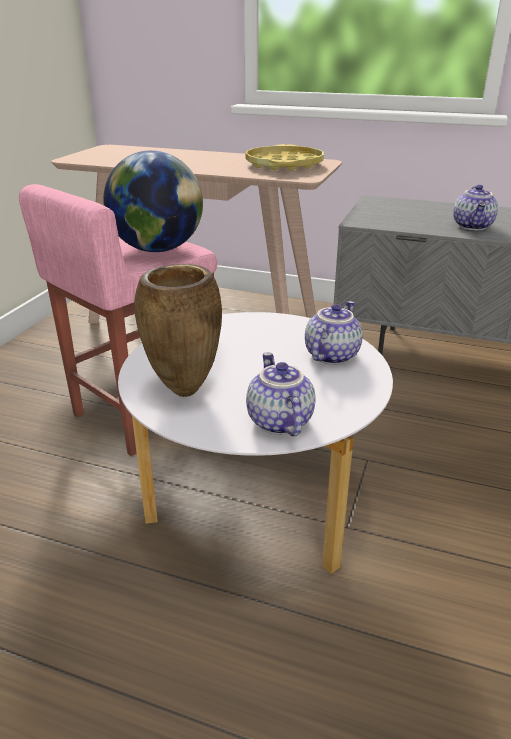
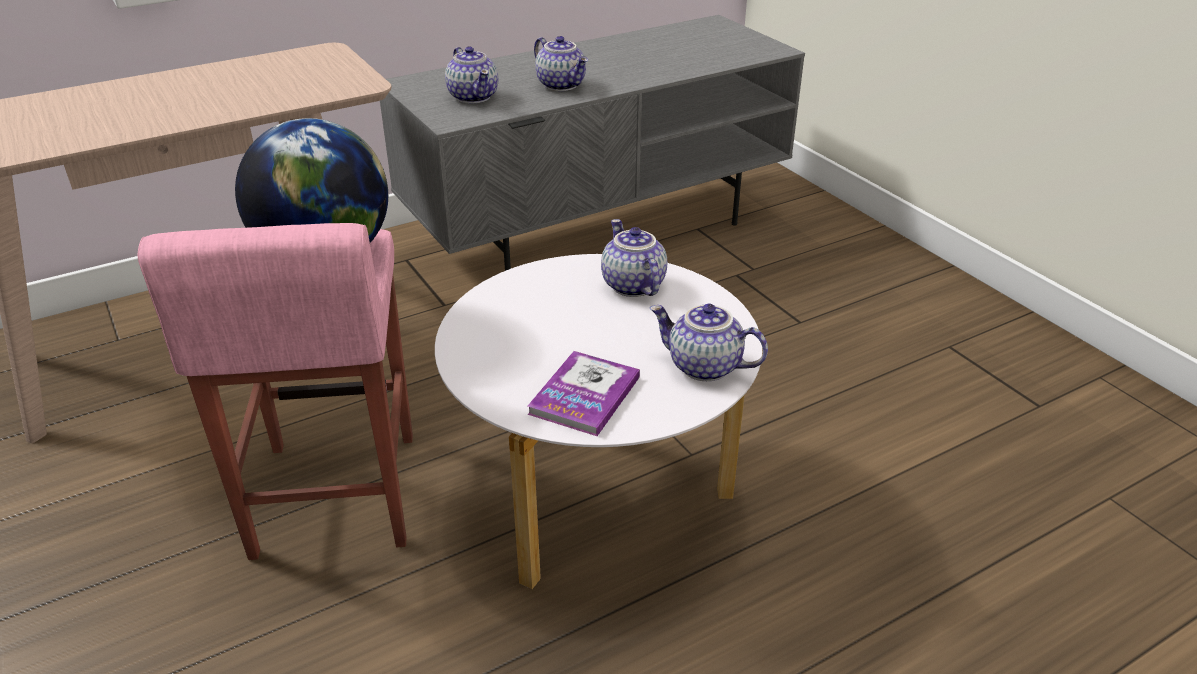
camera: 50 degrees left, 5 degrees up
brown vase [134,264,222,397] -> book [528,351,640,436]
yellow tray [246,144,324,171] -> none
none -> teapot [445,46,498,103]

